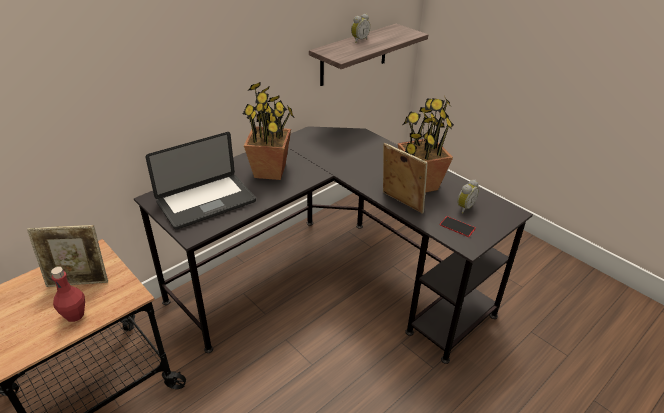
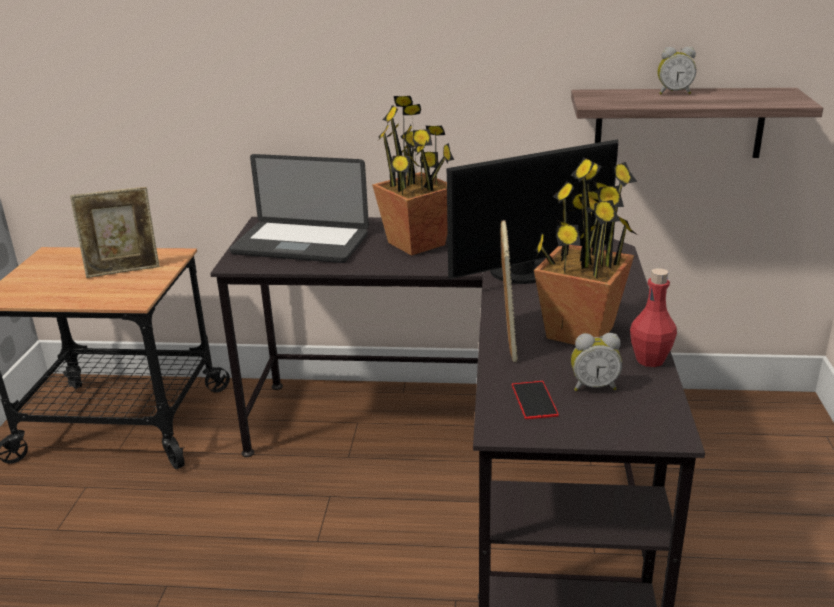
camera: 50 degrees right, 10 degrees down
picture frame [27,225,108,287] -> picture frame turned 60 degrees counterclockwise [70,187,160,278]
red bottle [51,267,85,322] -> red bottle moved to [630,268,677,367]
none -> monitor [447,139,618,284]

